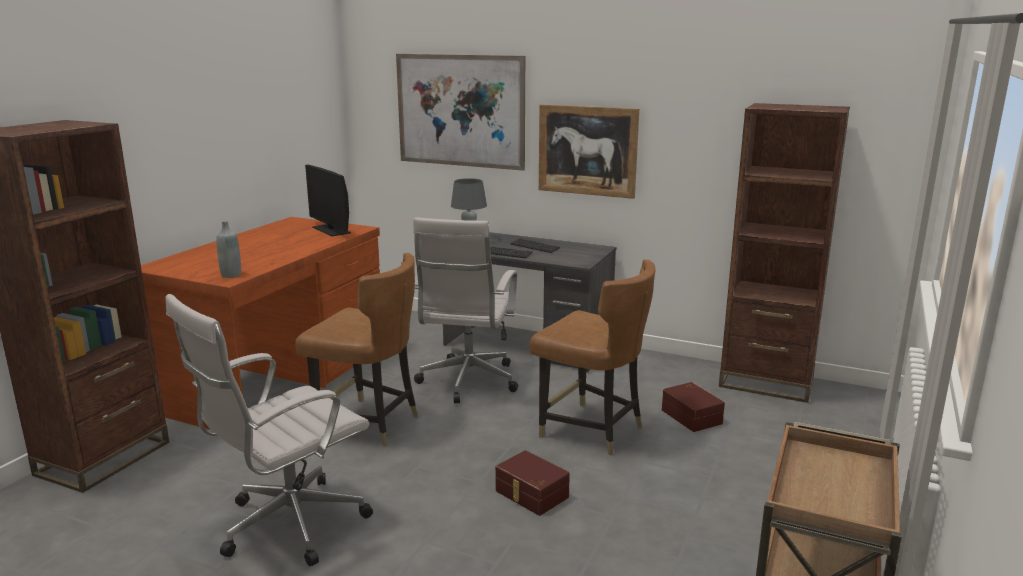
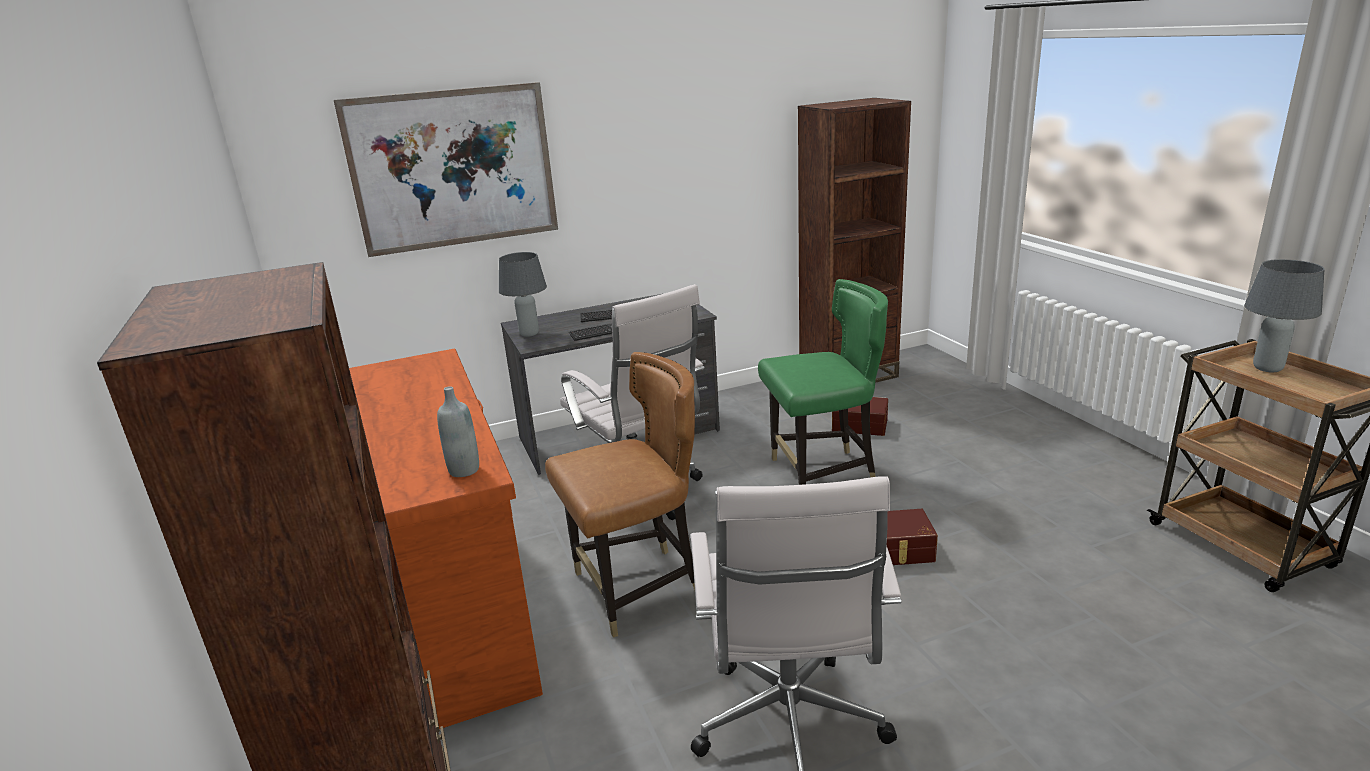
camera: 45 degrees left, 5 degrees up
monitor [305,165,351,236] -> none
brown chair [530,259,655,456] -> green chair [758,279,888,485]
picture [539,104,639,199] -> none
none -> grey table lamp [1244,259,1324,372]

